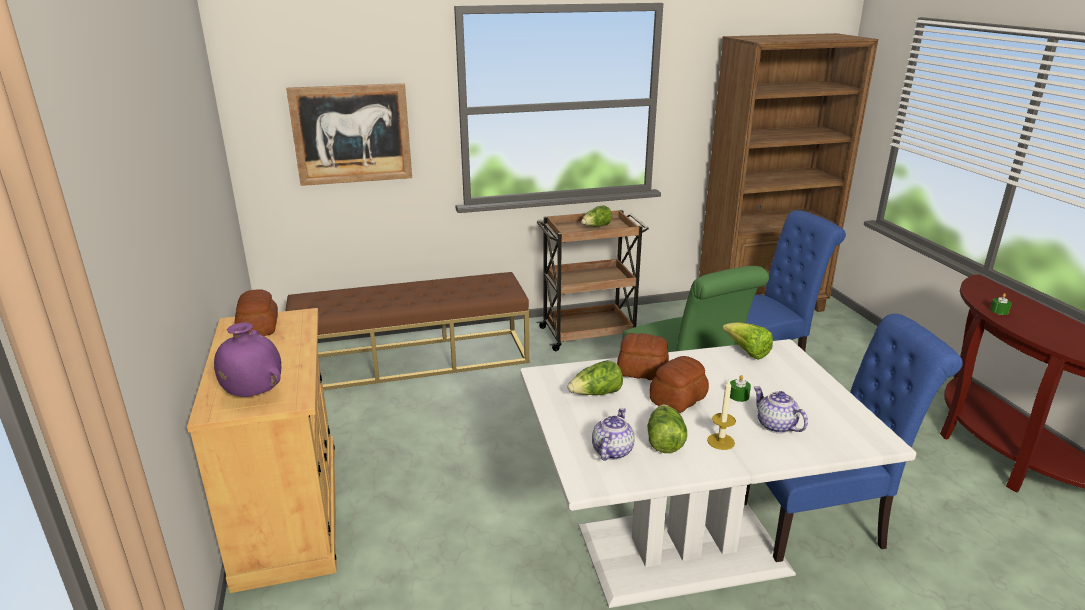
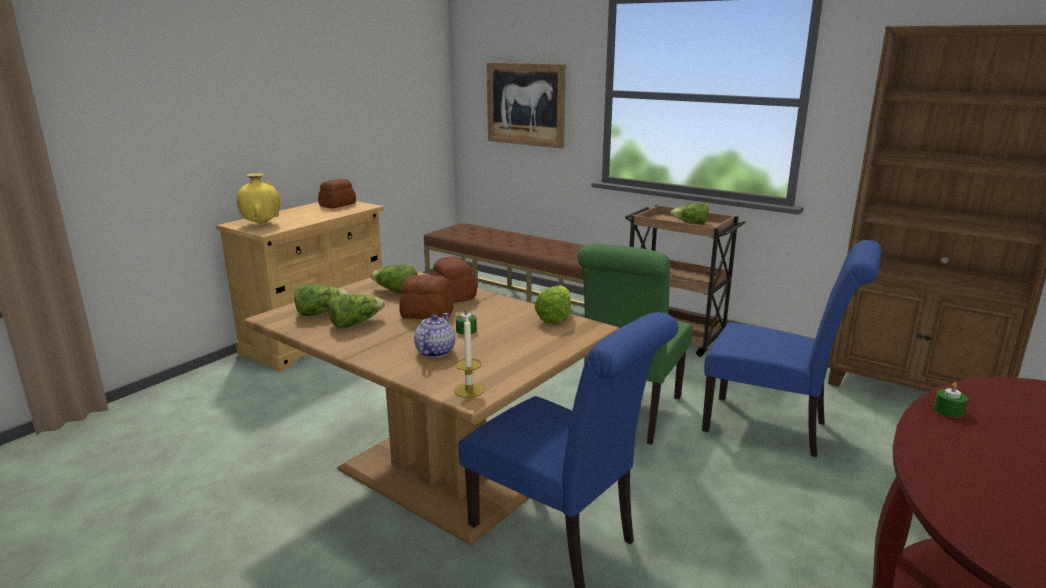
camera: 50 degrees right, 5 degrees down
purple vase [214,323,281,397] -> yellow vase [237,173,280,225]
white dining table [520,339,916,608] -> brown dining table [244,271,619,545]
teapot [592,408,635,461] -> lettuce [295,284,350,316]
candle [707,380,736,450] -> candle moved to [454,317,484,398]

